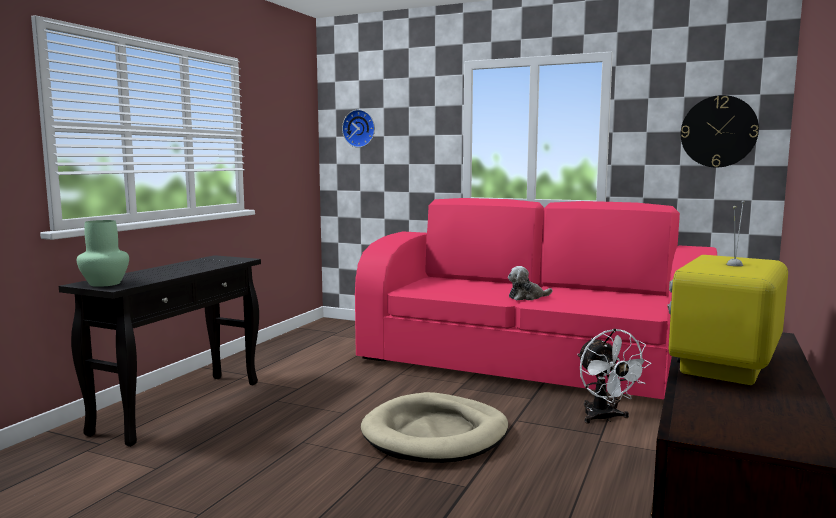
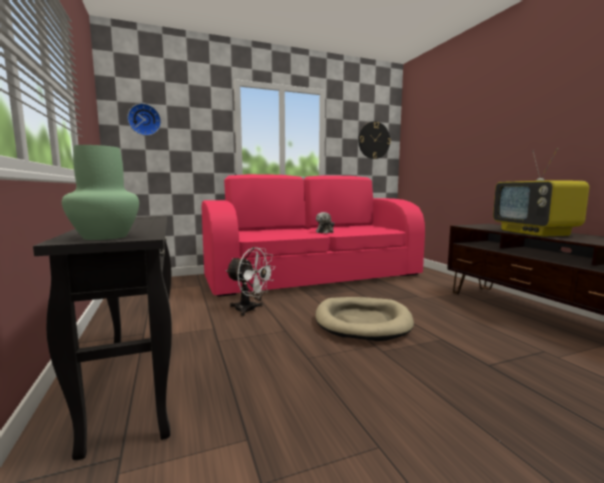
camera: 45 degrees left, 0 degrees up
white fan [577,329,652,424] -> white fan moved to [226,247,275,316]

